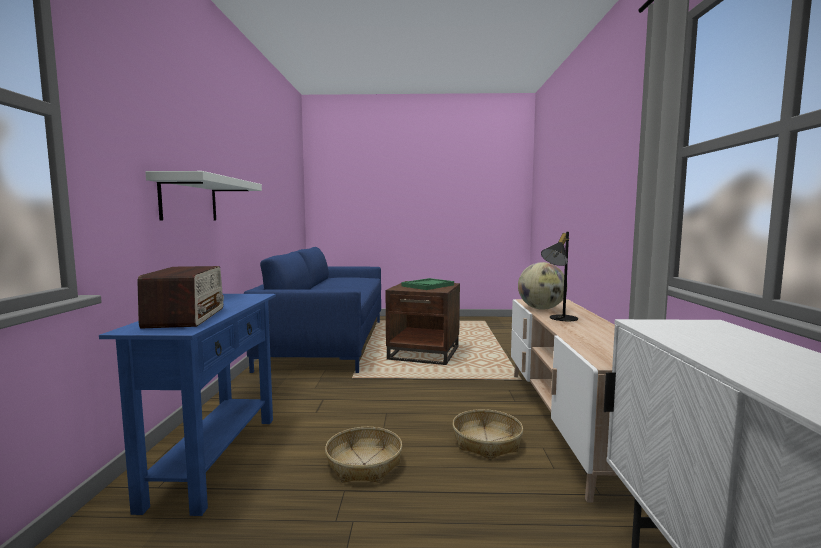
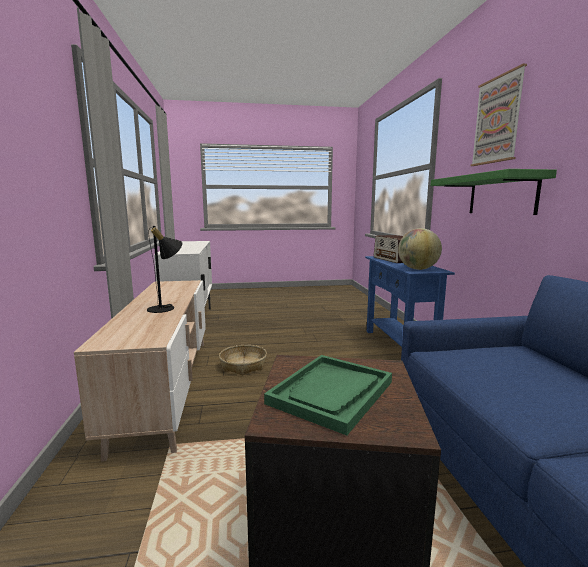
camera: 170 degrees right, 5 degrees up
white shelf [145,171,262,221] -> green shelf [430,169,557,215]
basket [325,427,402,482] -> none
globe [518,262,564,310] -> globe moved to [398,228,442,270]
none -> picture [471,64,527,166]

